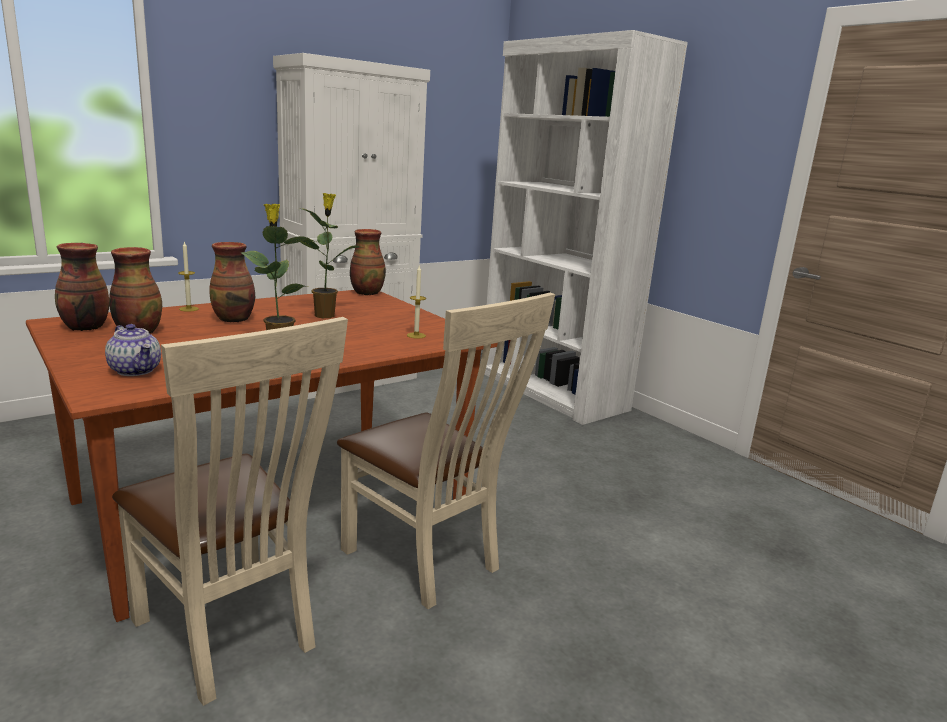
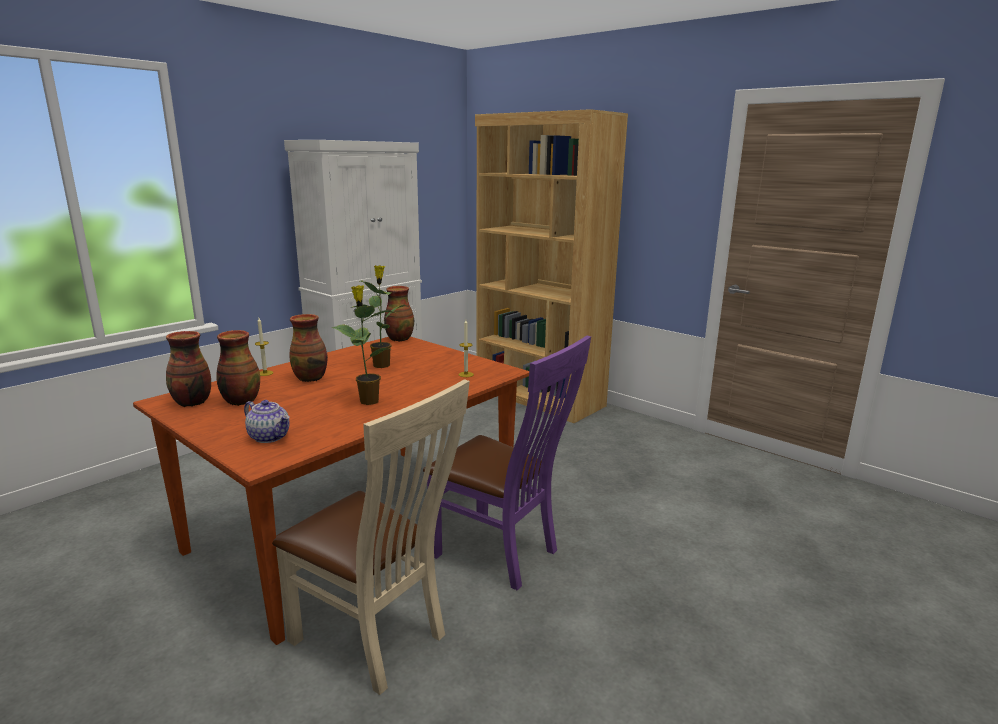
camera: 10 degrees left, 0 degrees up
beige chair [337,293,555,609] -> purple chair [423,335,591,591]
white bookcase [484,30,688,425] -> brown bookcase [475,109,628,423]

